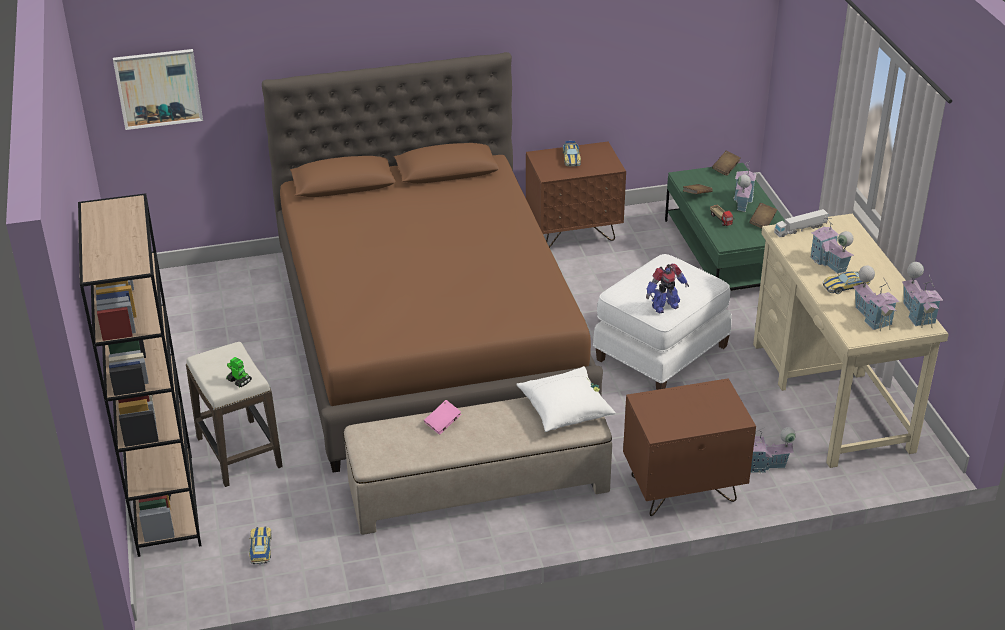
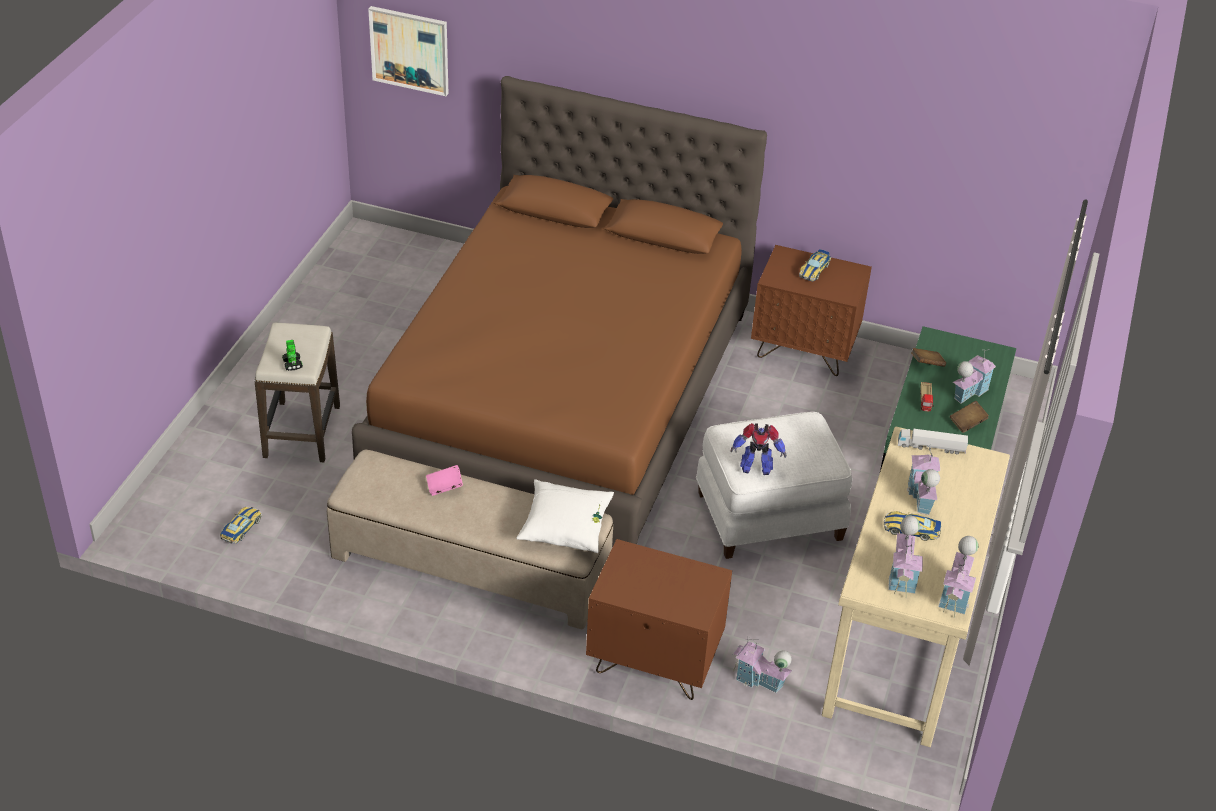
camera: 30 degrees right, 5 degrees up
beige bookcase [78,193,202,557] -> none
brown book [712,151,740,176] -> none

